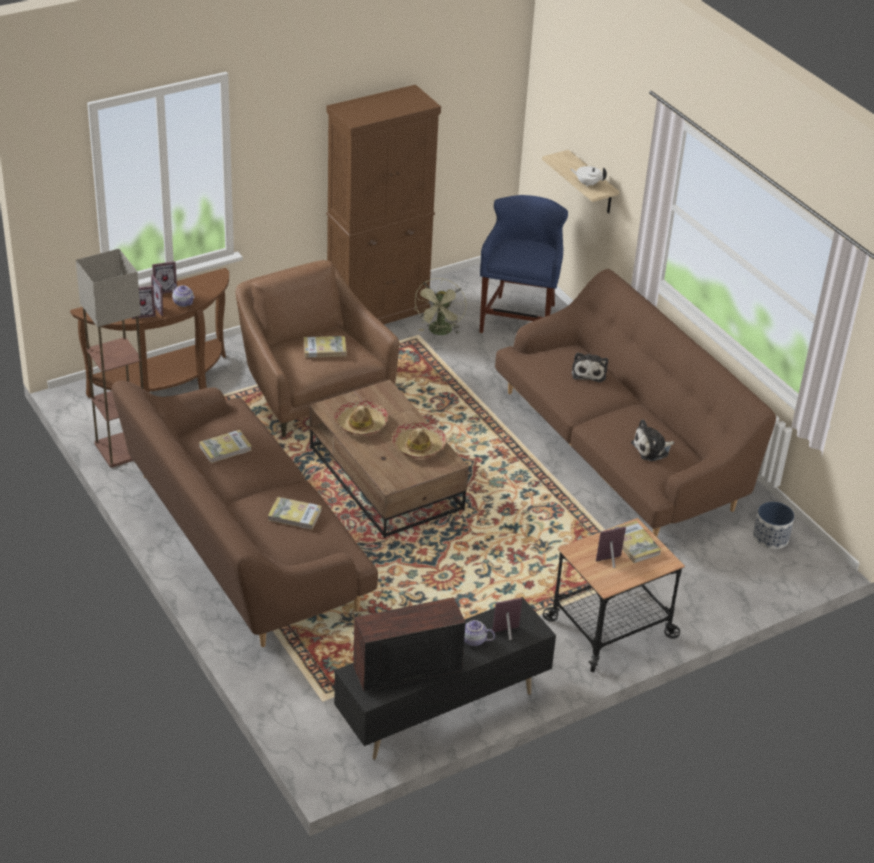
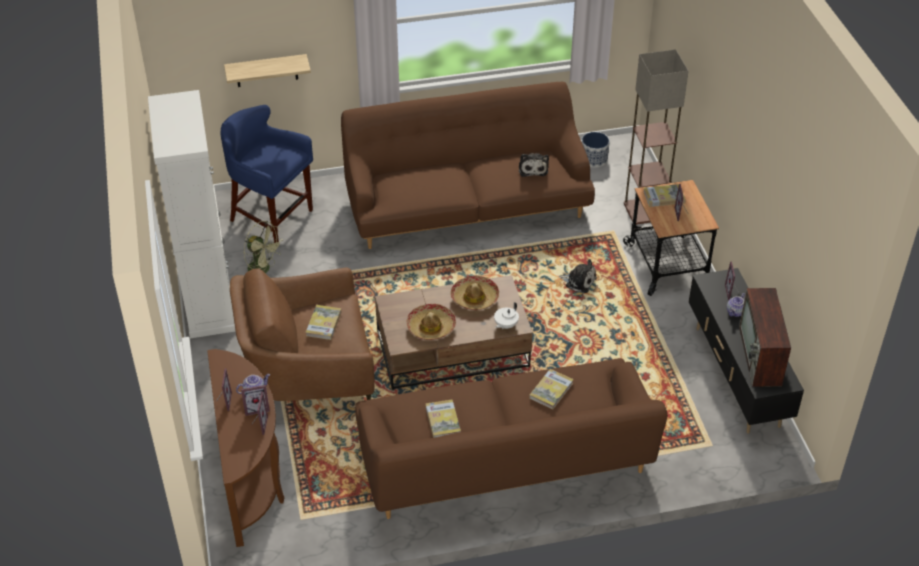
camera: 70 degrees left, 5 degrees up
floor lamp [76,249,144,468] -> floor lamp moved to [624,49,689,225]
brown cabinet [326,85,441,324] -> white cabinet [148,90,235,338]
white teapot [570,166,607,187] -> white teapot moved to [494,302,519,329]
plush toy [572,352,608,382] -> plush toy moved to [559,259,597,293]

